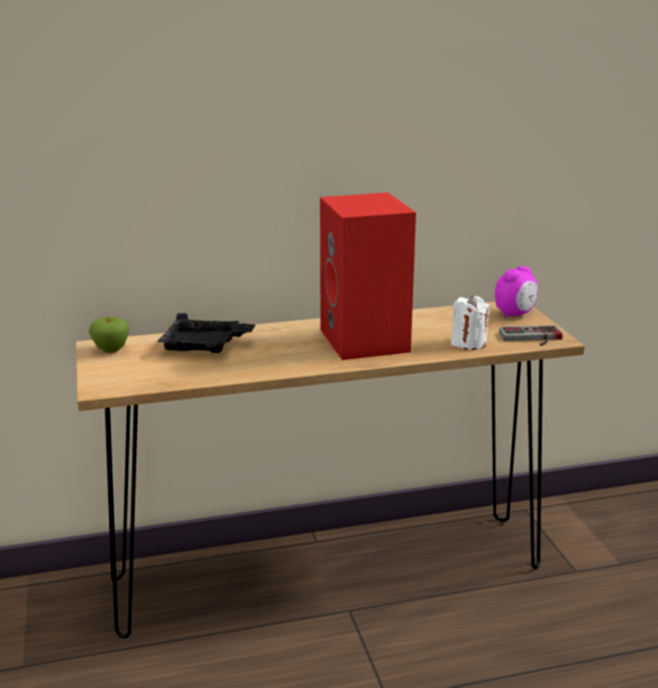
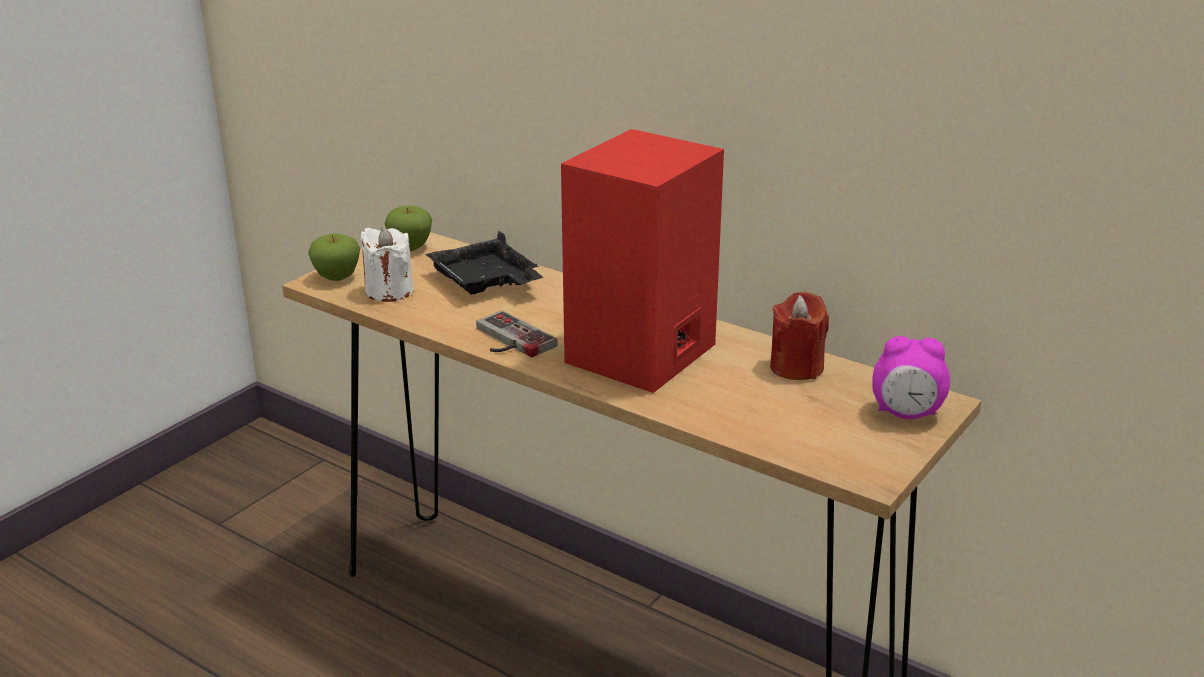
camera: 50 degrees right, 5 degrees up
white candle [451,295,490,350] -> white candle moved to [360,227,413,302]
game controller [499,326,563,346] -> game controller moved to [476,310,558,357]
none -> apple [308,234,360,281]
none -> red candle [770,292,829,380]

